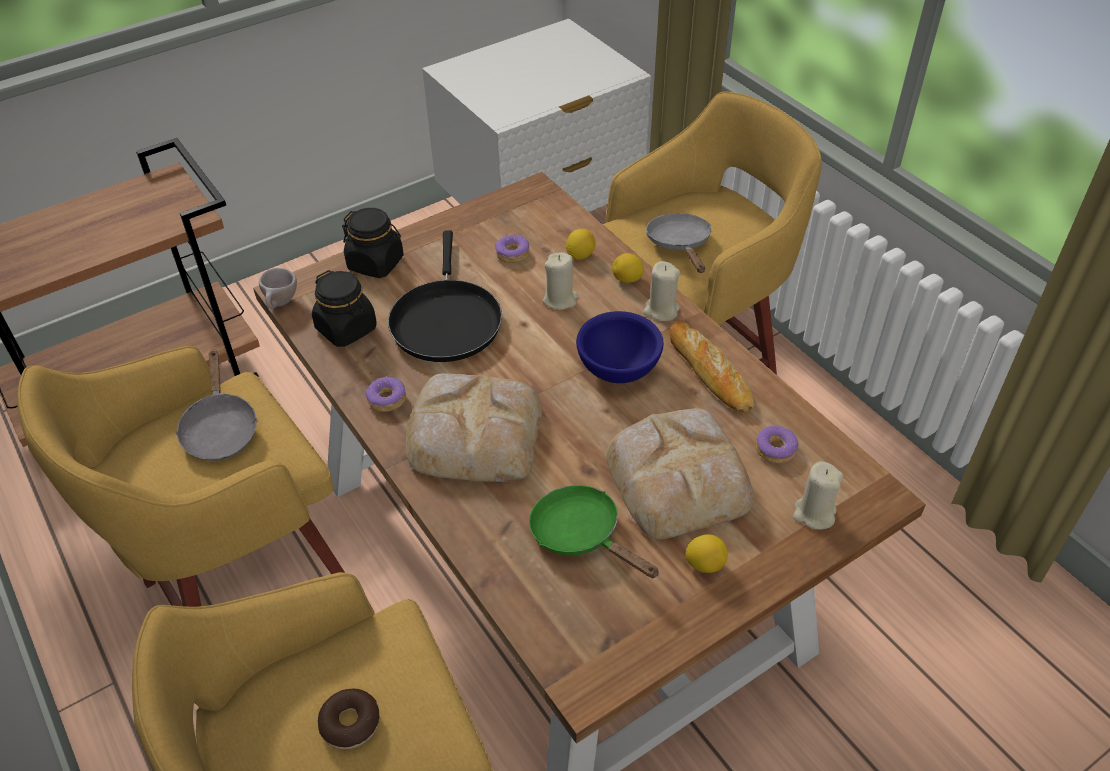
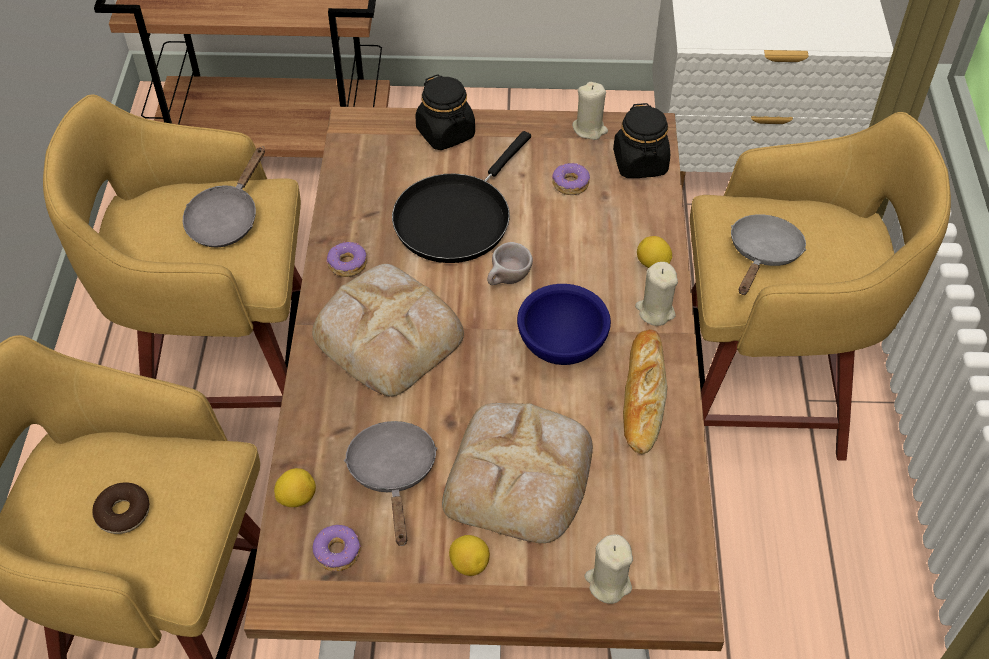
camera: 35 degrees right, 5 degrees up
beige cup [259,268,297,309] -> beige cup moved to [487,242,533,285]
black jar [312,270,377,347] -> black jar moved to [613,103,670,178]
green frying pan [529,485,659,578] -> grey frying pan [344,421,437,546]
beige candle [543,252,578,310] -> beige candle moved to [572,82,608,140]
lemon [566,229,596,260] -> lemon moved to [274,468,316,507]
donut [756,425,799,463] -> donut moved to [313,525,361,571]

